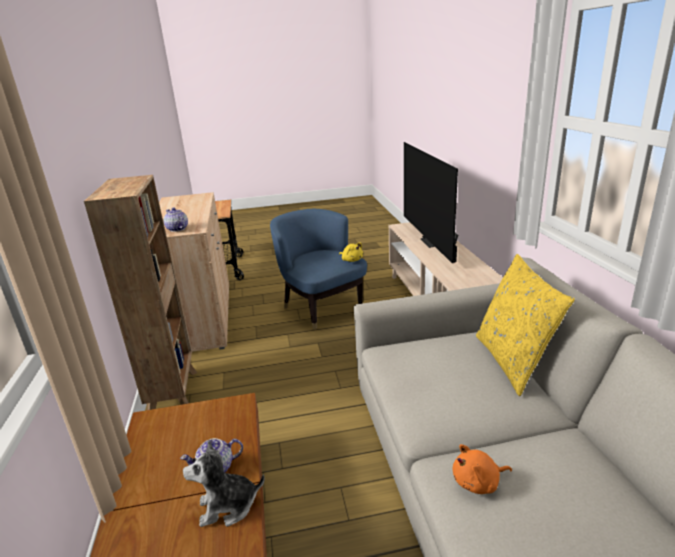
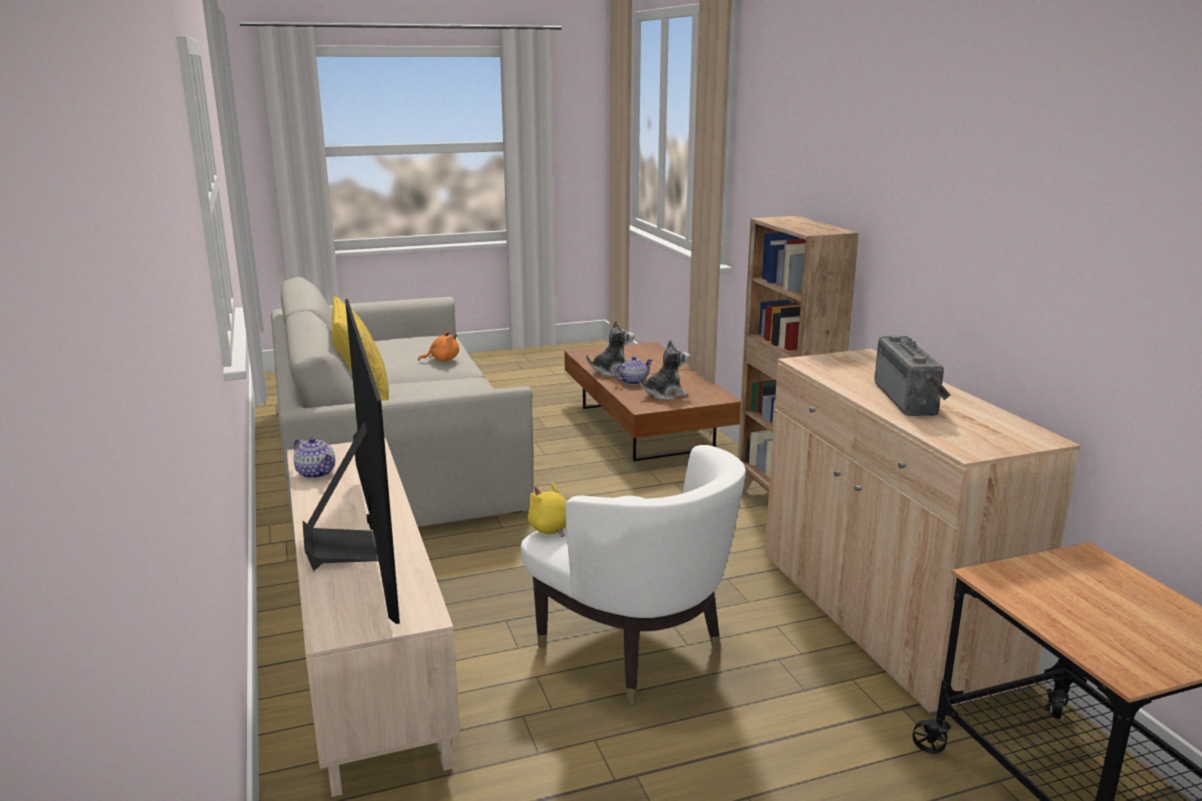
camera: 170 degrees right, 5 degrees down
teapot [164,208,188,232] -> teapot moved to [294,437,335,479]
blue armchair [270,209,367,330] -> white armchair [521,445,746,705]
none -> plush toy [639,340,690,400]
none -> radio [874,335,951,416]

